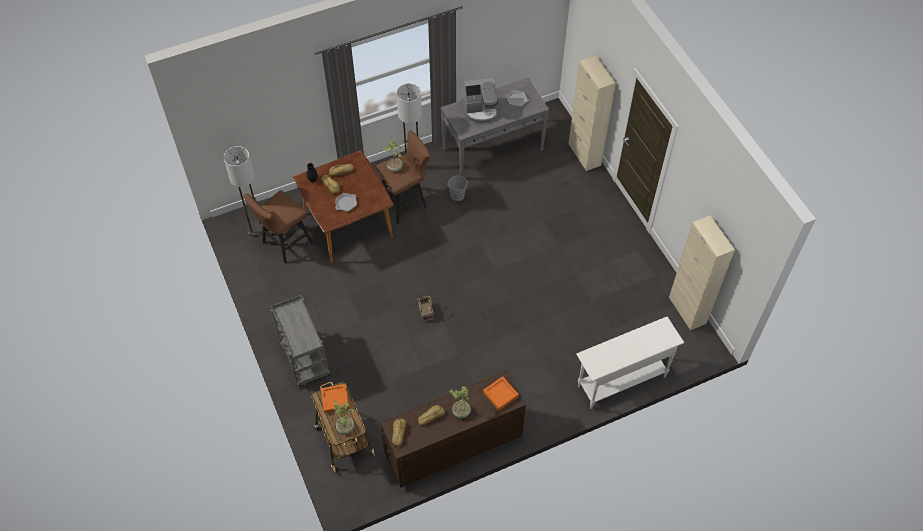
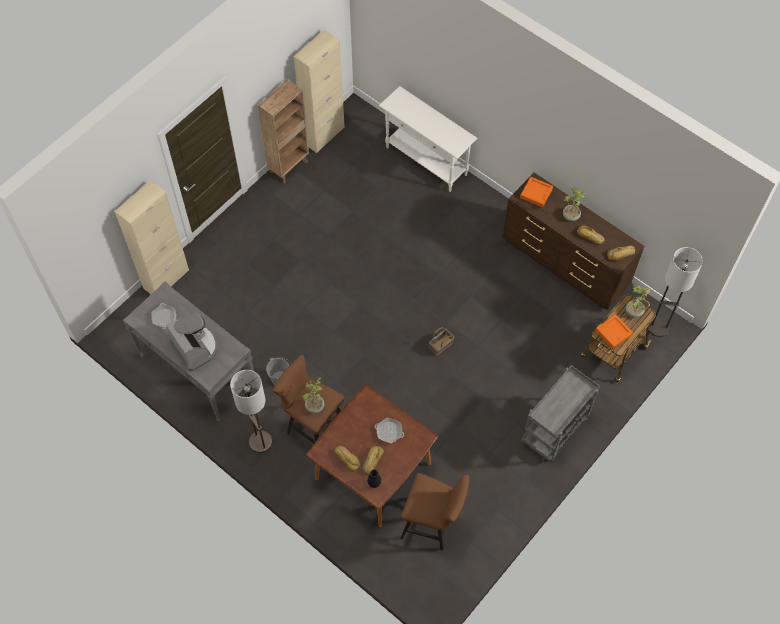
camera: 115 degrees left, 5 degrees up
floor lamp [224,146,263,237] -> floor lamp moved to [649,247,703,337]
none -> brown bookcase [258,80,309,183]

